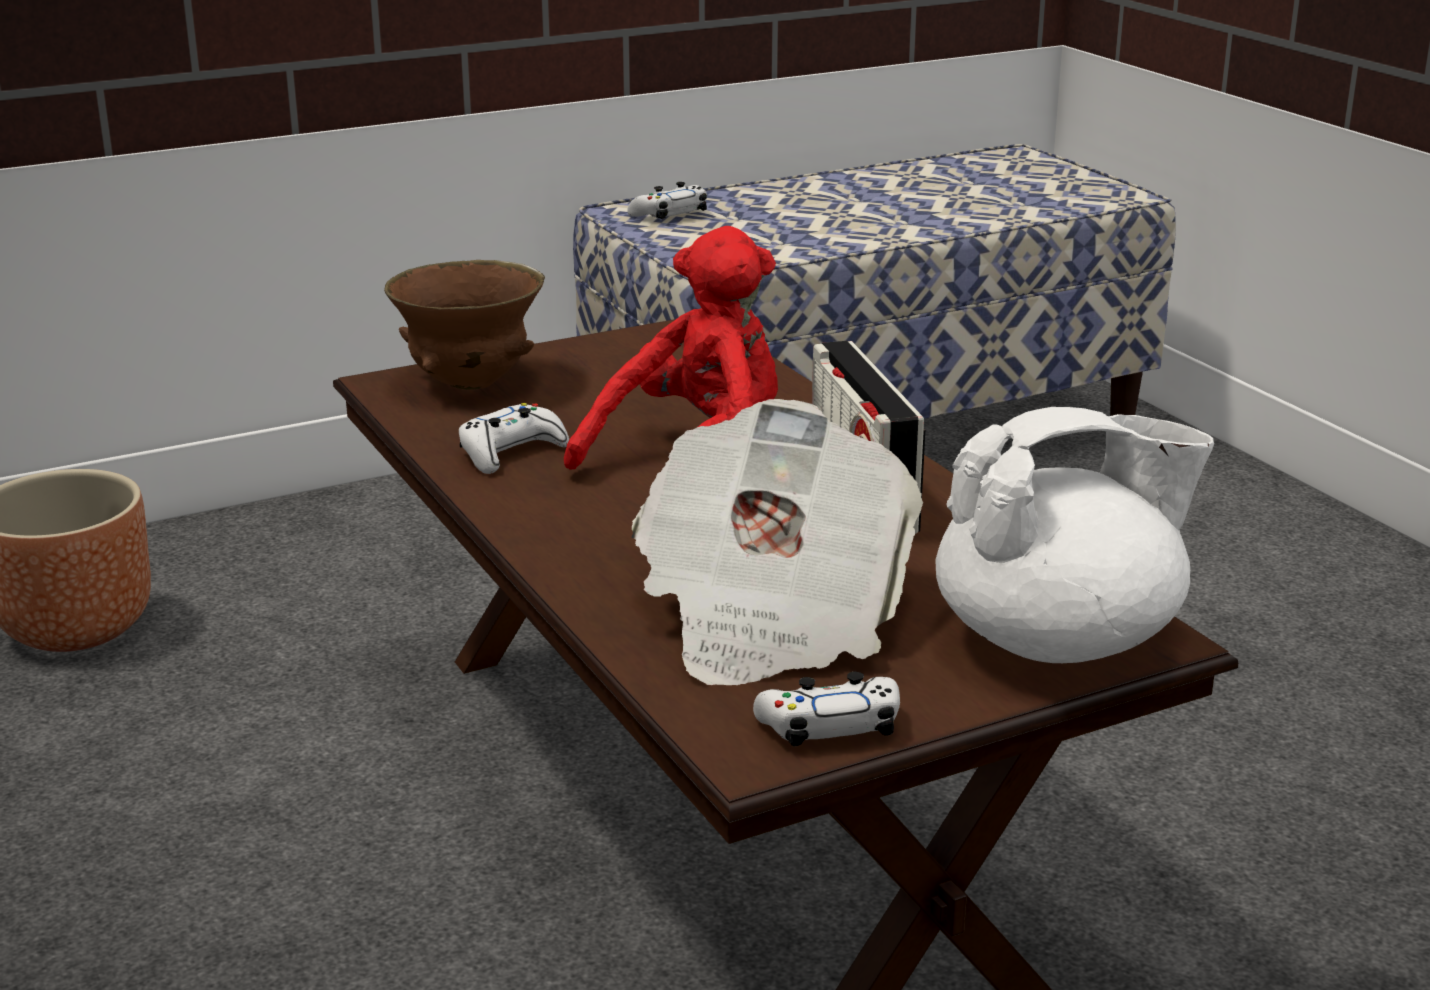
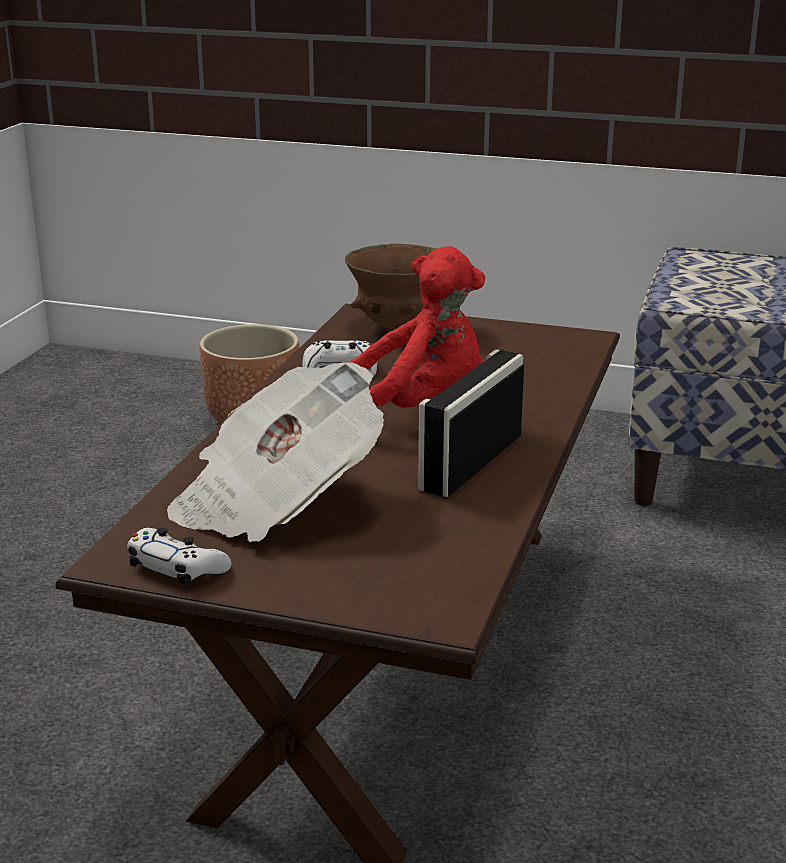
camera: 45 degrees right, 0 degrees up
white game controller [627,182,707,219] -> none
white teapot [936,407,1214,663] -> none

